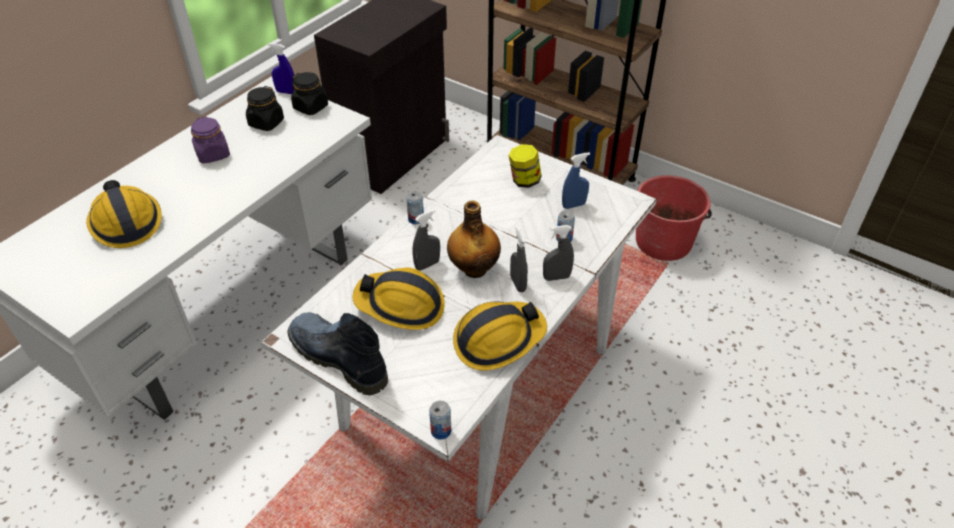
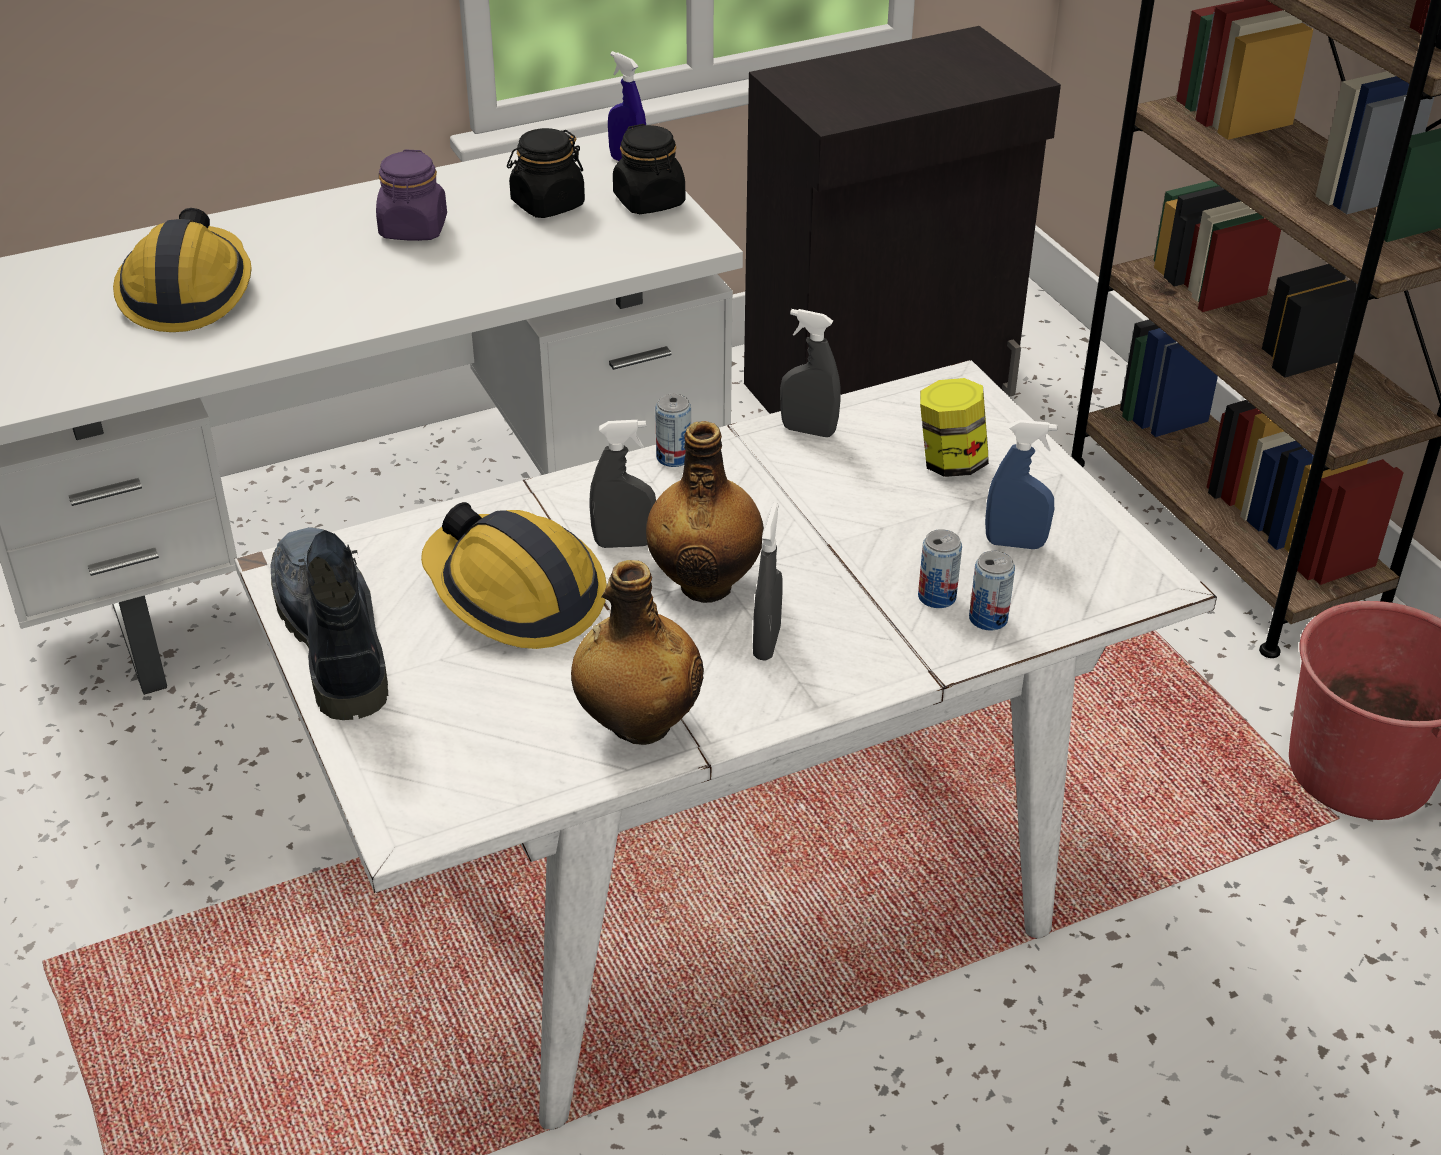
camera: 30 degrees right, 5 degrees down
can [429,401,451,440] -> can moved to [969,551,1015,630]
hard hat [453,301,547,370] -> bottle [571,560,704,745]
grey spray bottle [543,225,574,281] -> grey spray bottle moved to [780,309,841,437]

